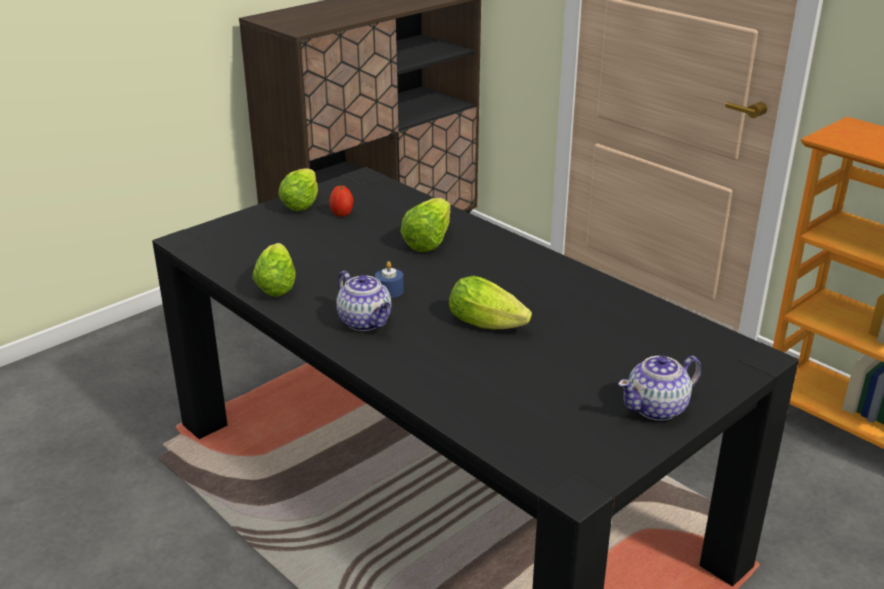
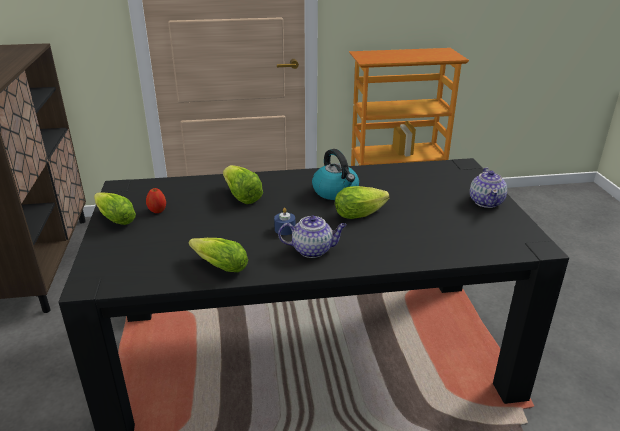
camera: 55 degrees left, 0 degrees up
none -> kettle [312,149,359,200]

